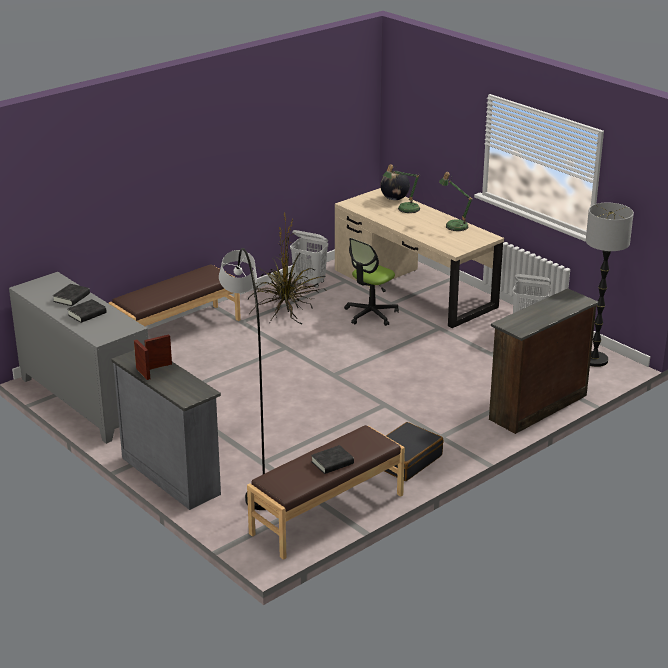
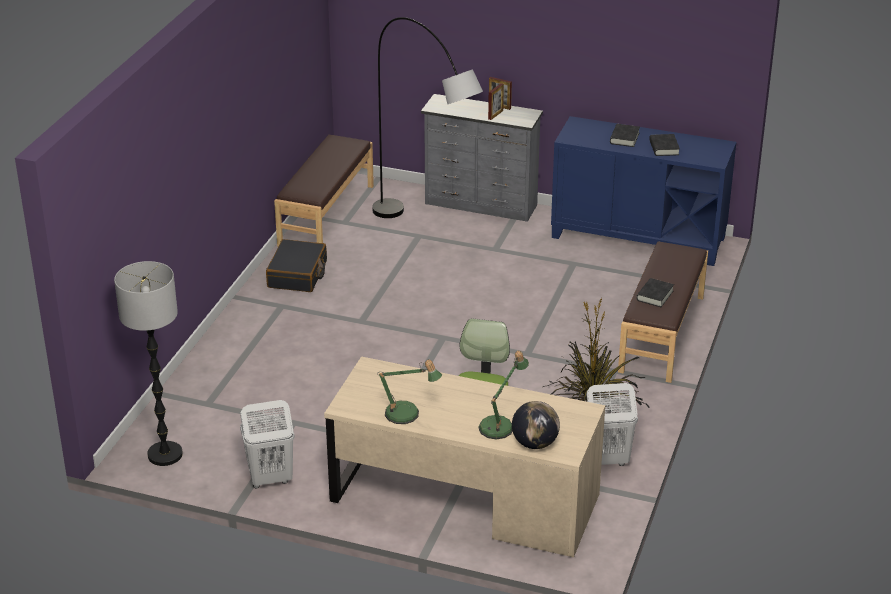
camera: 150 degrees right, 5 degrees up
grey cabinet [9,272,148,444] -> blue cabinet [551,116,736,266]
black book [311,445,354,474] -> black book moved to [636,278,674,307]
brown dresser [489,289,598,434] -> none

